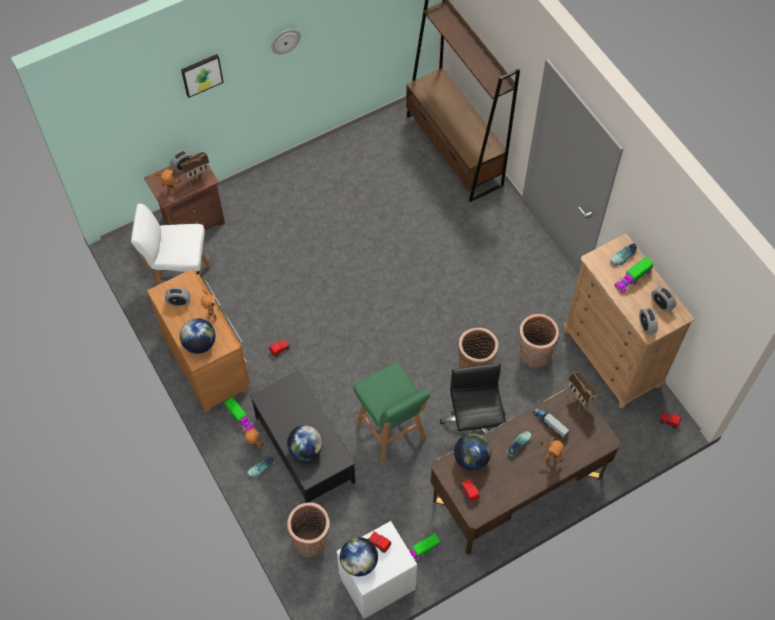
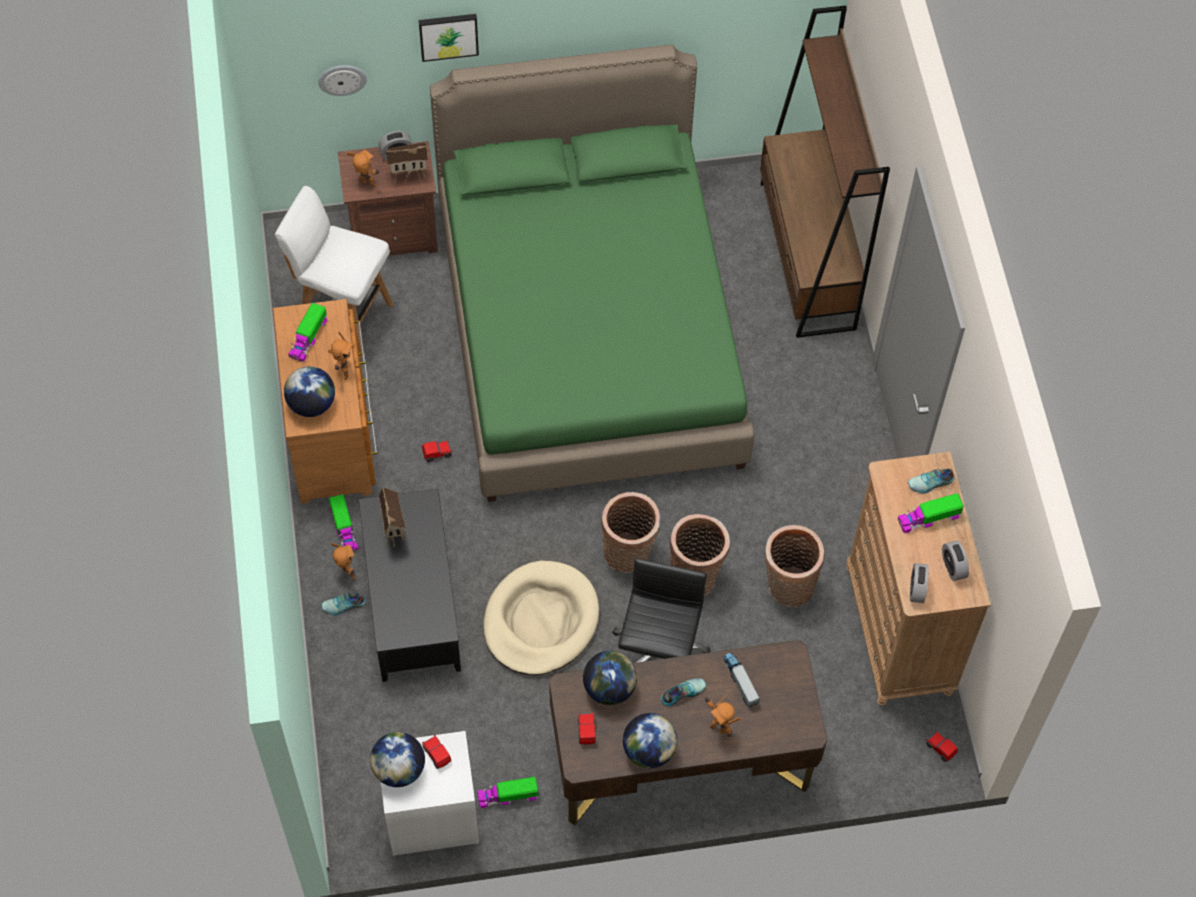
camera: 20 degrees right, 0 degrees up
alarm clock [165,288,190,306] -> toy truck [288,303,327,362]
wall clock [271,29,301,54] -> wall clock moved to [318,65,367,96]
globe [287,425,323,461] -> globe moved to [623,713,677,768]
basket [287,502,330,557] -> basket moved to [601,492,660,573]
green stool [354,362,430,463] -> beige dog bed [484,561,599,675]
toy house [565,372,599,410] -> toy house moved to [379,487,407,548]
none -> green bed [430,45,755,502]

